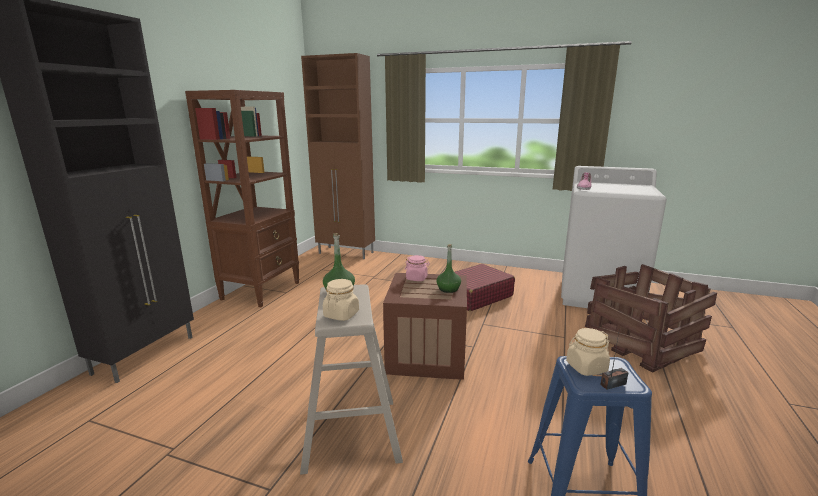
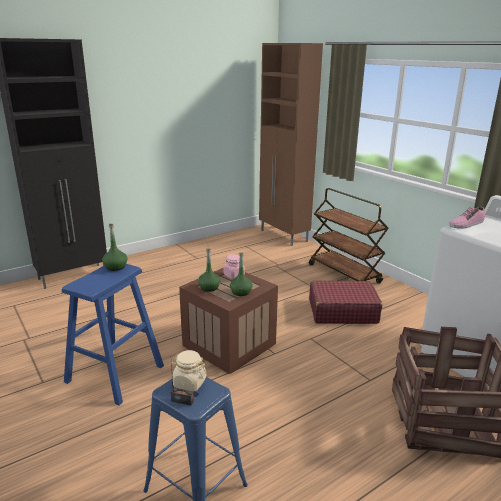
camera: 35 degrees right, 5 degrees up
brown bookcase [185,90,300,307] -> none
beige stool [300,285,403,475] -> blue stool [62,264,164,406]
beige jar [323,279,359,321] -> none
none -> green bottle [198,248,221,292]
none -> brown cart [309,188,389,283]

